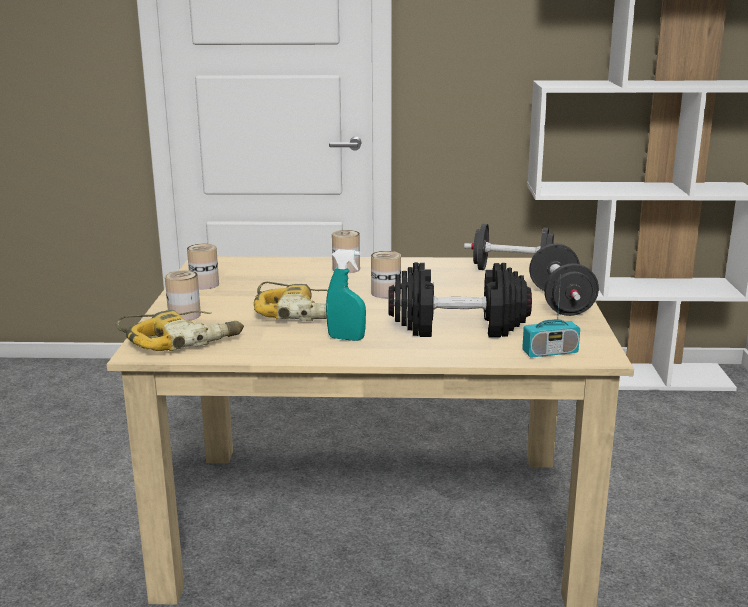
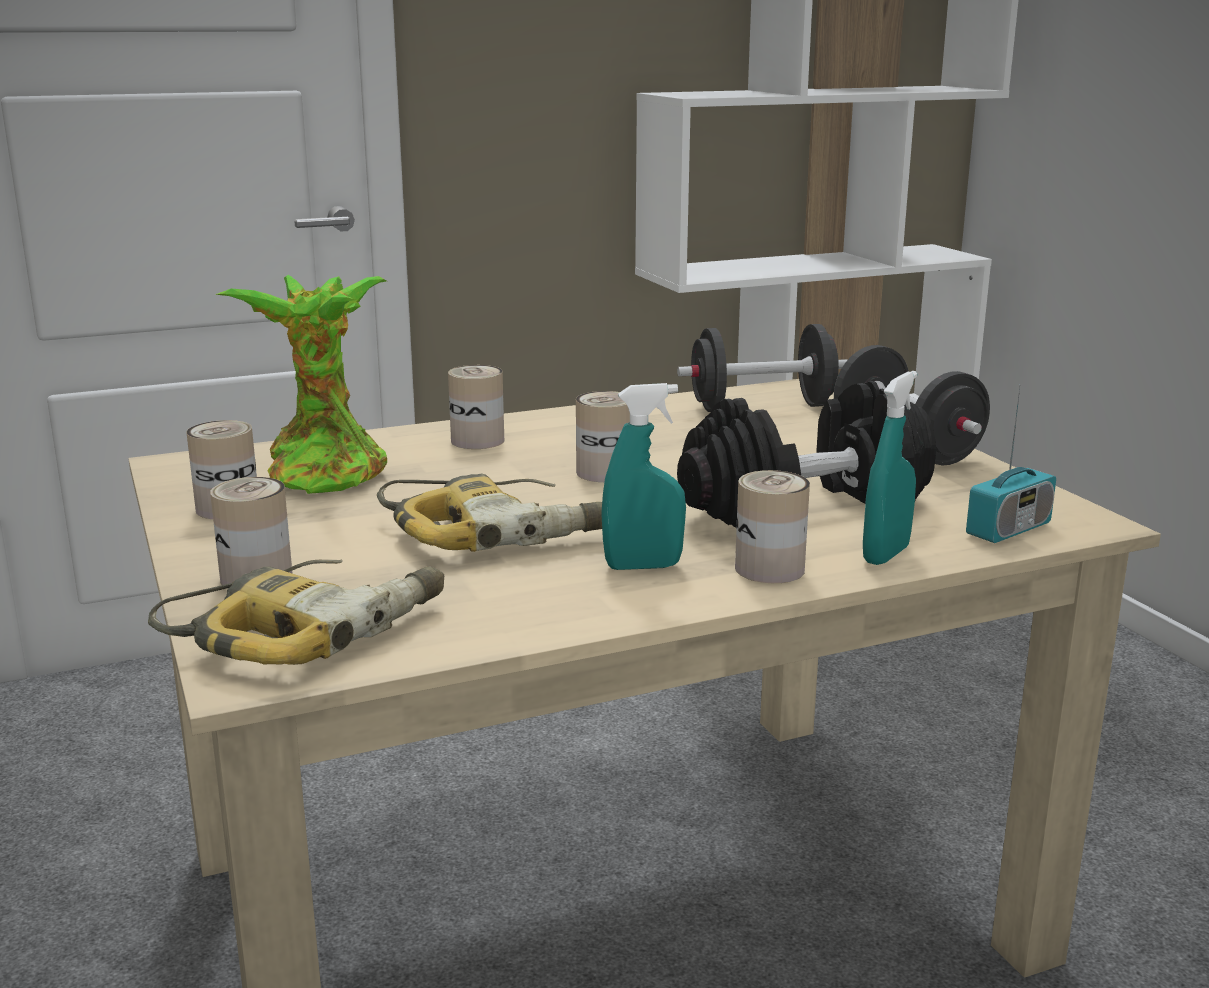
camera: 25 degrees left, 0 degrees up
none -> potted plant [215,275,387,494]
none -> can [735,470,810,583]
none -> turquoise spray bottle [863,371,917,565]

